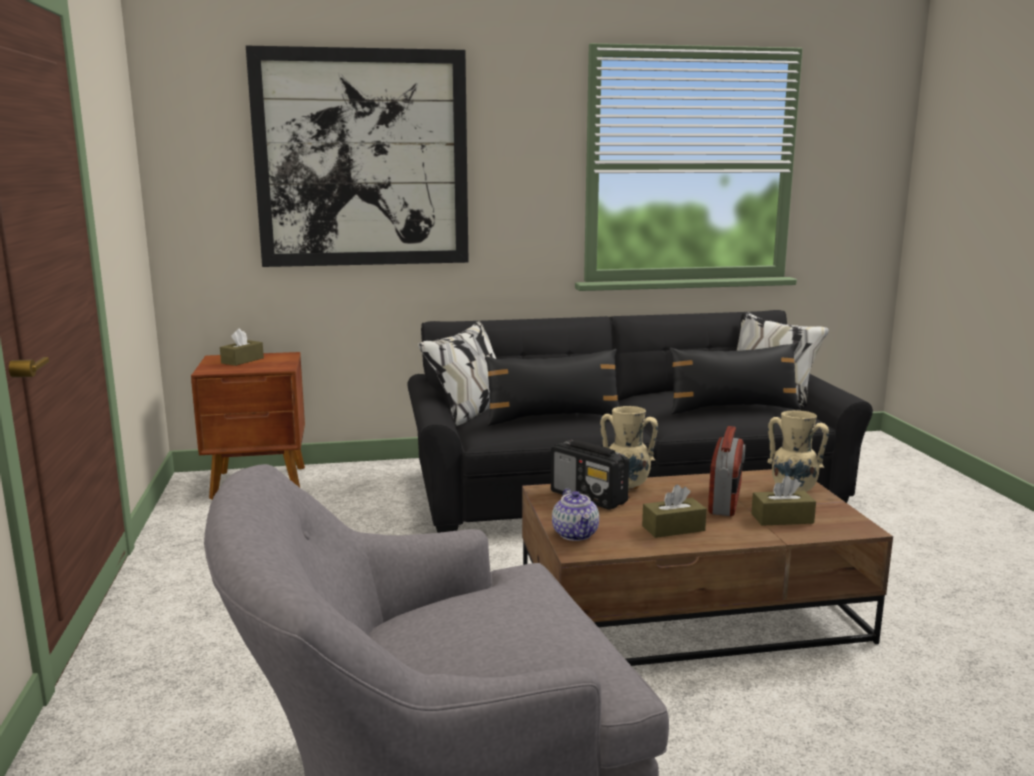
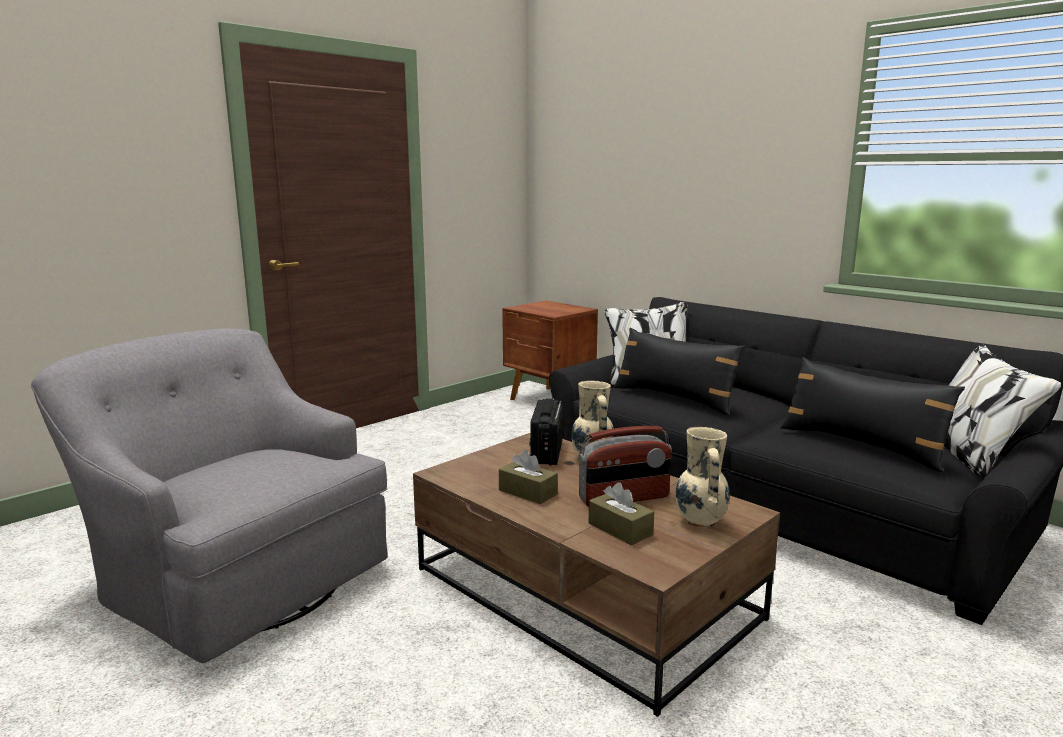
camera: 55 degrees right, 0 degrees up
brown tissue box [220,328,264,366] -> none
picture [246,46,469,267] -> none
teapot [552,488,599,541] -> none

